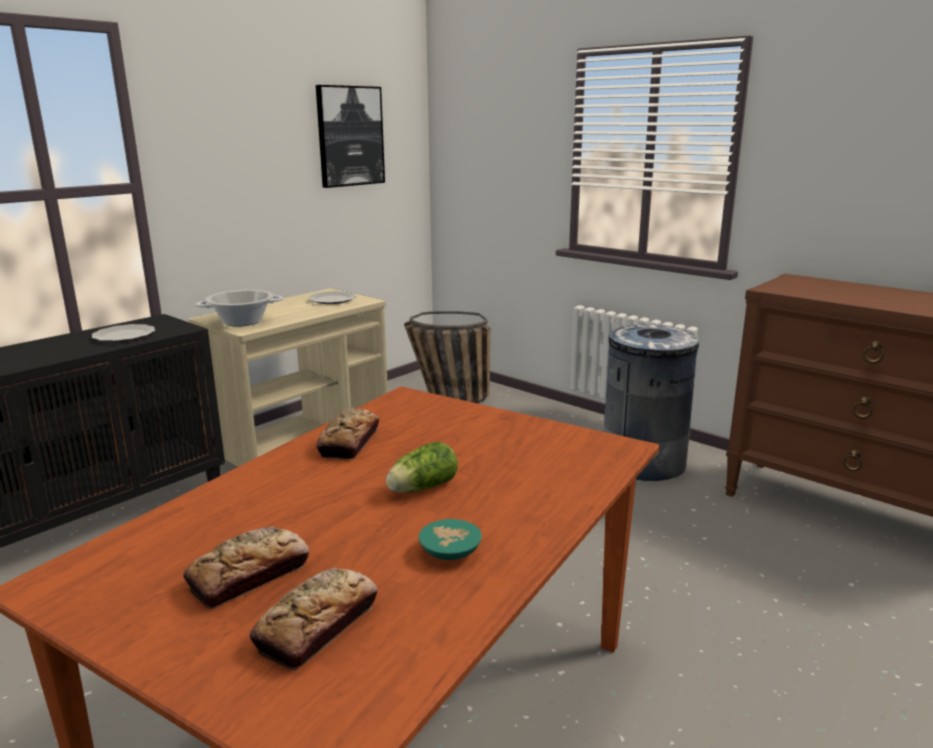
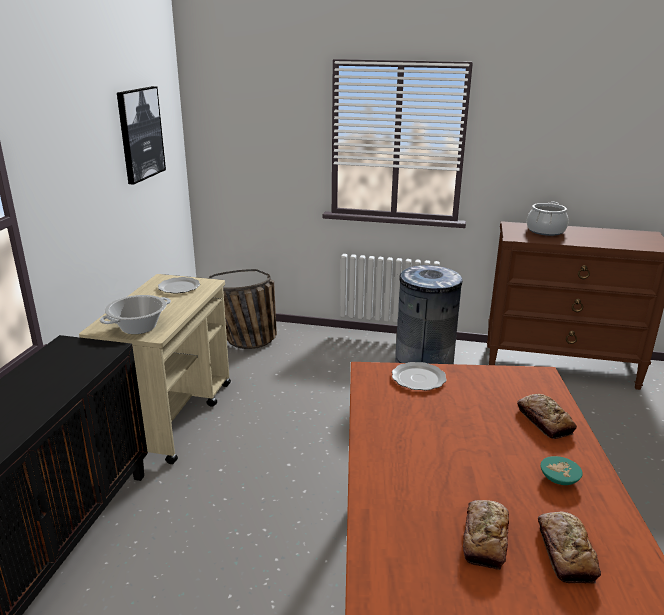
camera: 30 degrees left, 5 degrees up
plate [92,324,155,342] -> plate moved to [392,362,447,391]
bread [316,407,379,459] -> bread moved to [517,394,577,439]
lettuce [386,442,458,493] -> none
none -> cooking pot [527,201,568,236]

